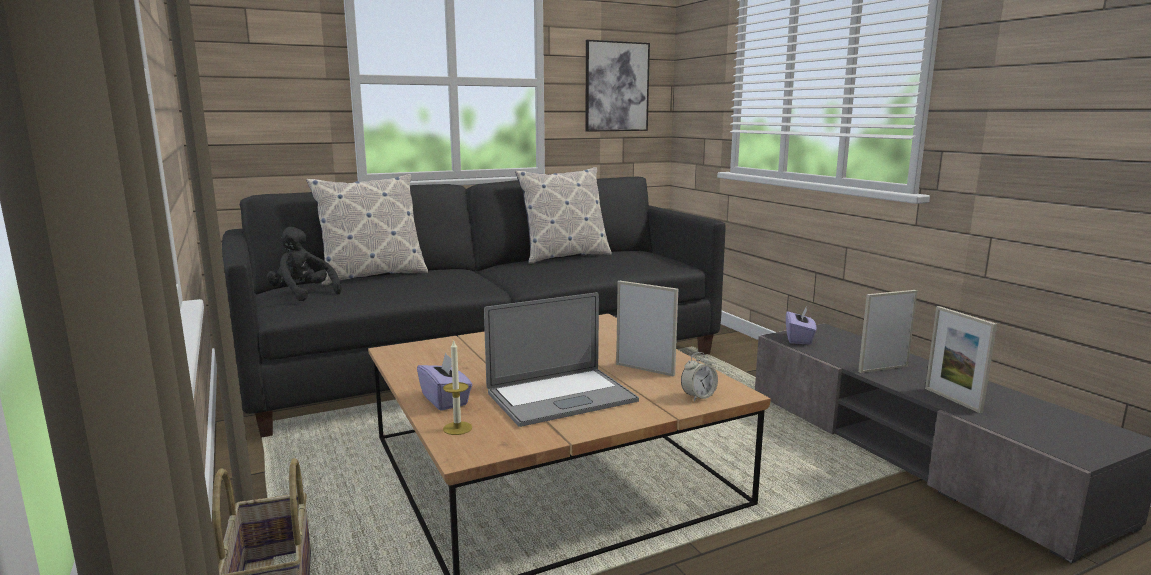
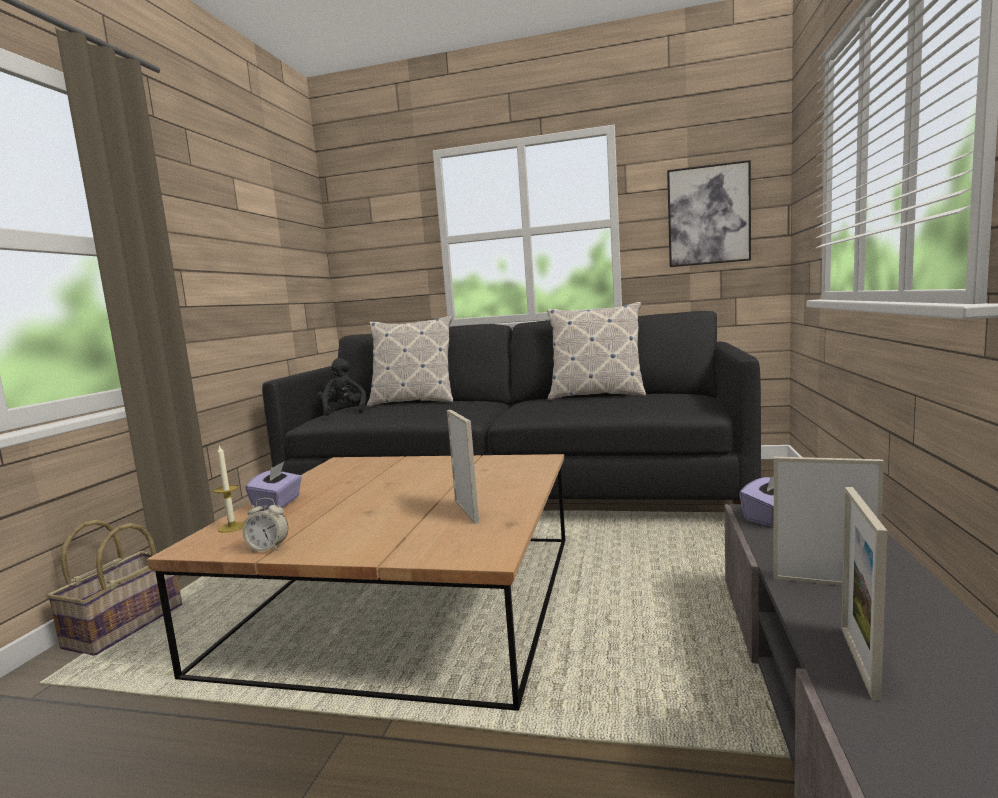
camera: 40 degrees right, 5 degrees down
laptop [484,292,639,427] -> none
alarm clock [681,352,718,401] -> alarm clock moved to [242,498,288,551]

